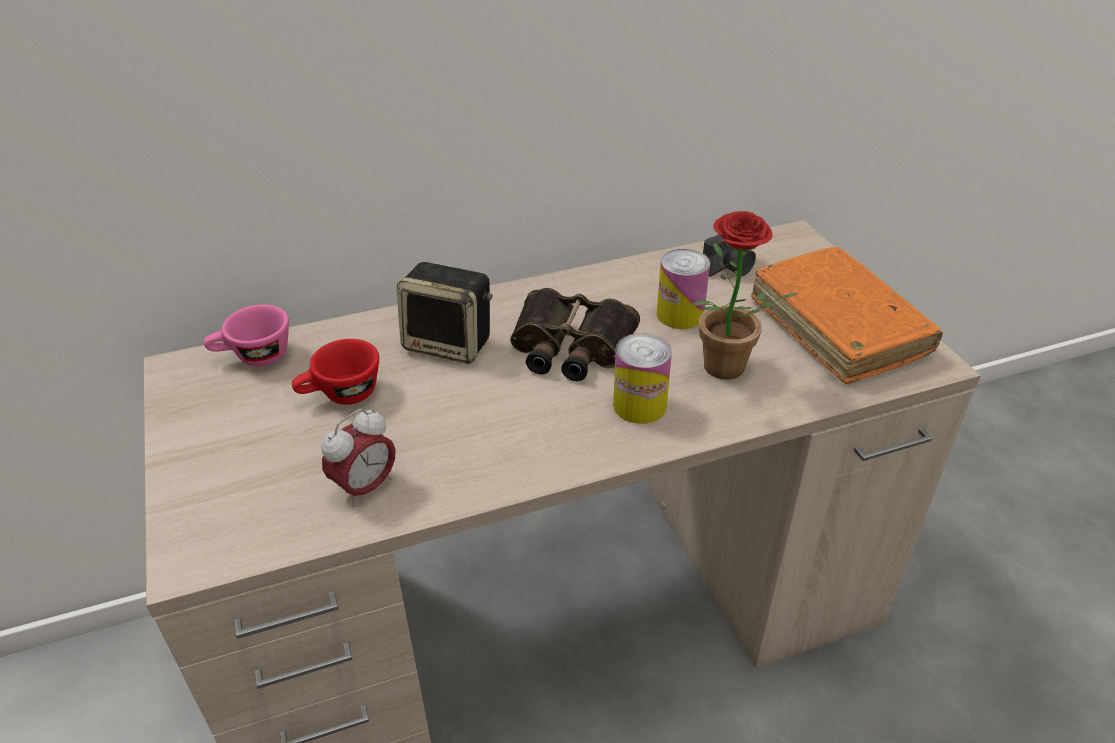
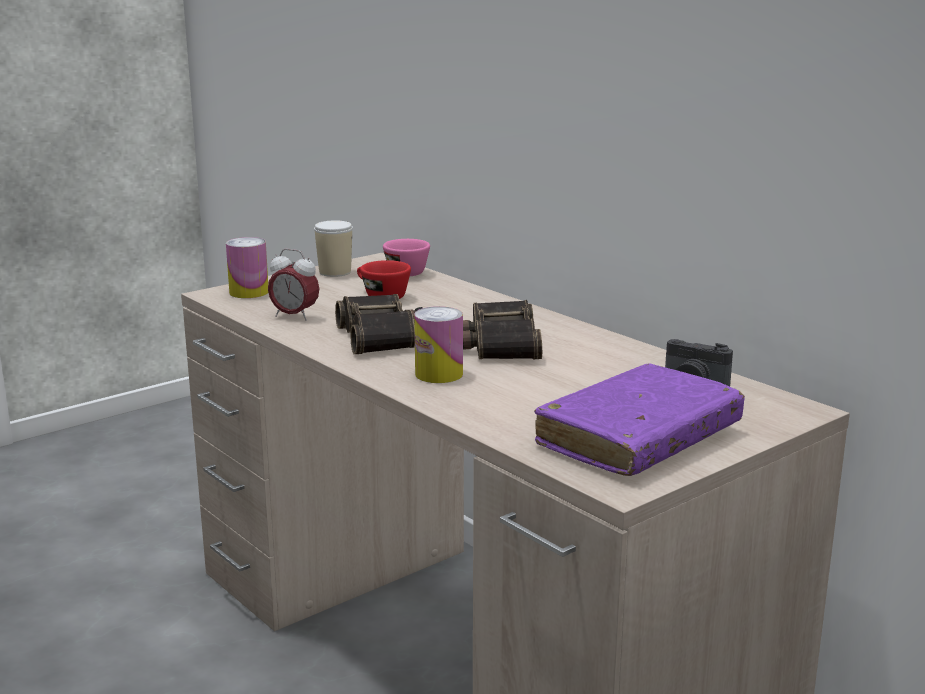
camera: 70 degrees right, 20 degrees down
speaker [397,262,493,364] -> none
can [657,249,710,329] -> can moved to [226,237,269,298]
potted plant [691,211,798,380] -> none
orange book [751,247,943,384] -> purple book [534,364,745,476]
none -> cup [314,220,353,277]
none -> binoculars [335,294,423,354]

